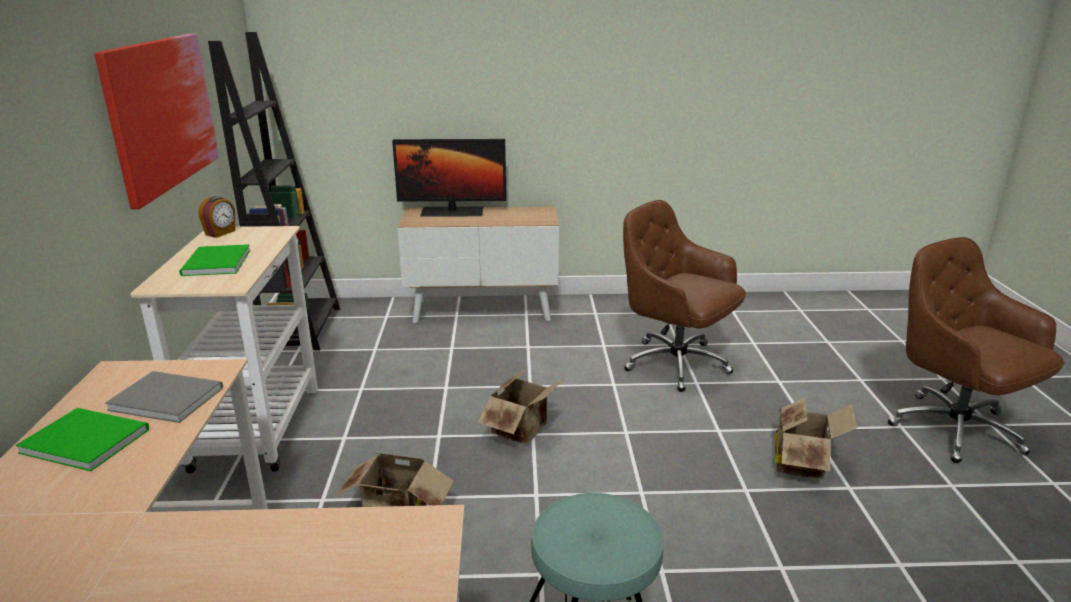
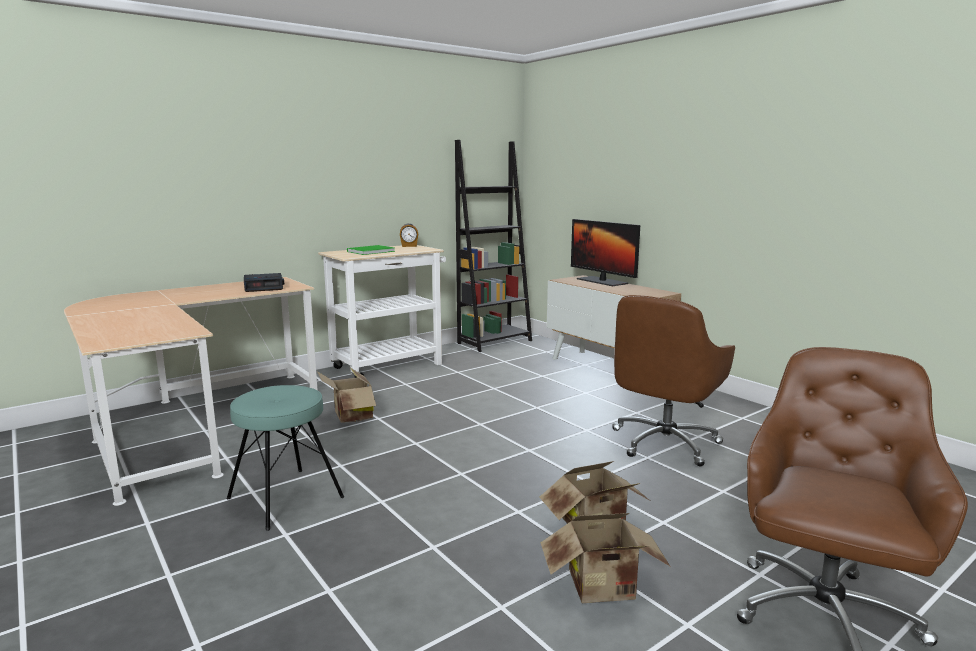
camera: 55 degrees right, 10 degrees down
green book [15,408,149,471] -> none
picture [94,34,219,209] -> none
grey book [105,371,223,423] -> alarm clock [244,273,284,292]
cardboard box [478,369,564,444] -> cardboard box moved to [541,513,671,603]
brown office chair [623,200,746,392] -> brown office chair turned 150 degrees counterclockwise [612,295,735,466]

